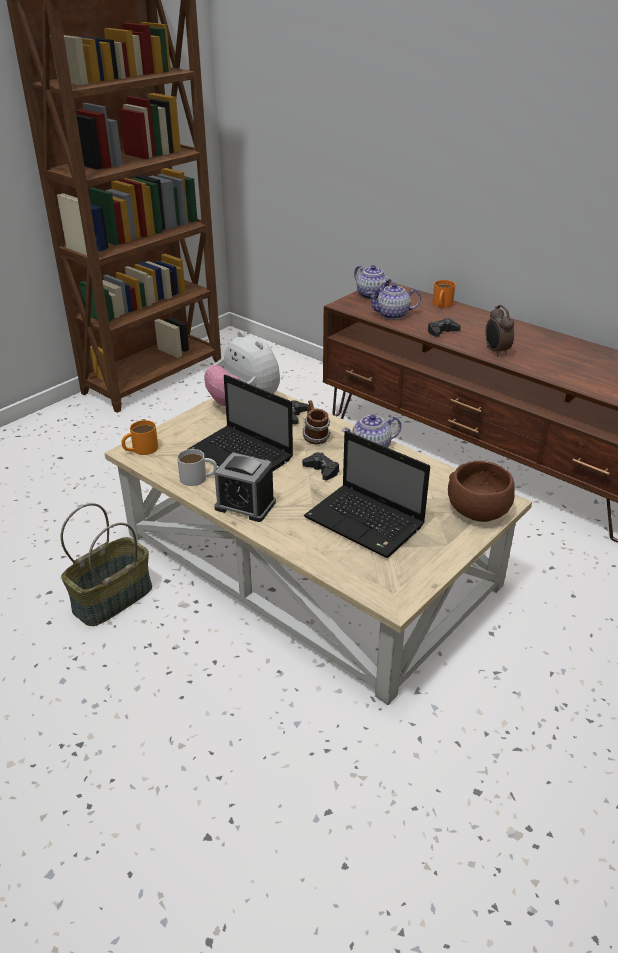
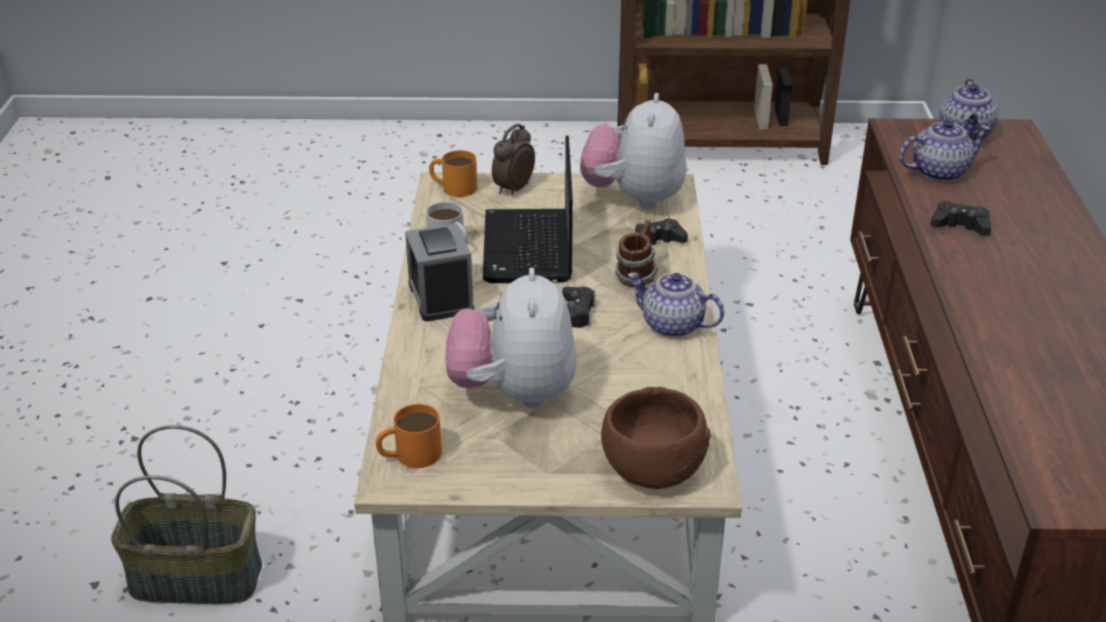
camera: 50 degrees right, 0 degrees up
basket [61,503,152,626] -> basket moved to [111,425,262,604]
laptop [304,431,430,558] -> plush toy [445,268,577,408]
teapot [367,283,421,320] -> teapot turned 120 degrees clockwise [899,120,990,182]
orange mug [432,280,455,308] -> orange mug moved to [376,404,442,468]
alarm clock [485,305,514,357] -> alarm clock moved to [492,124,535,196]

